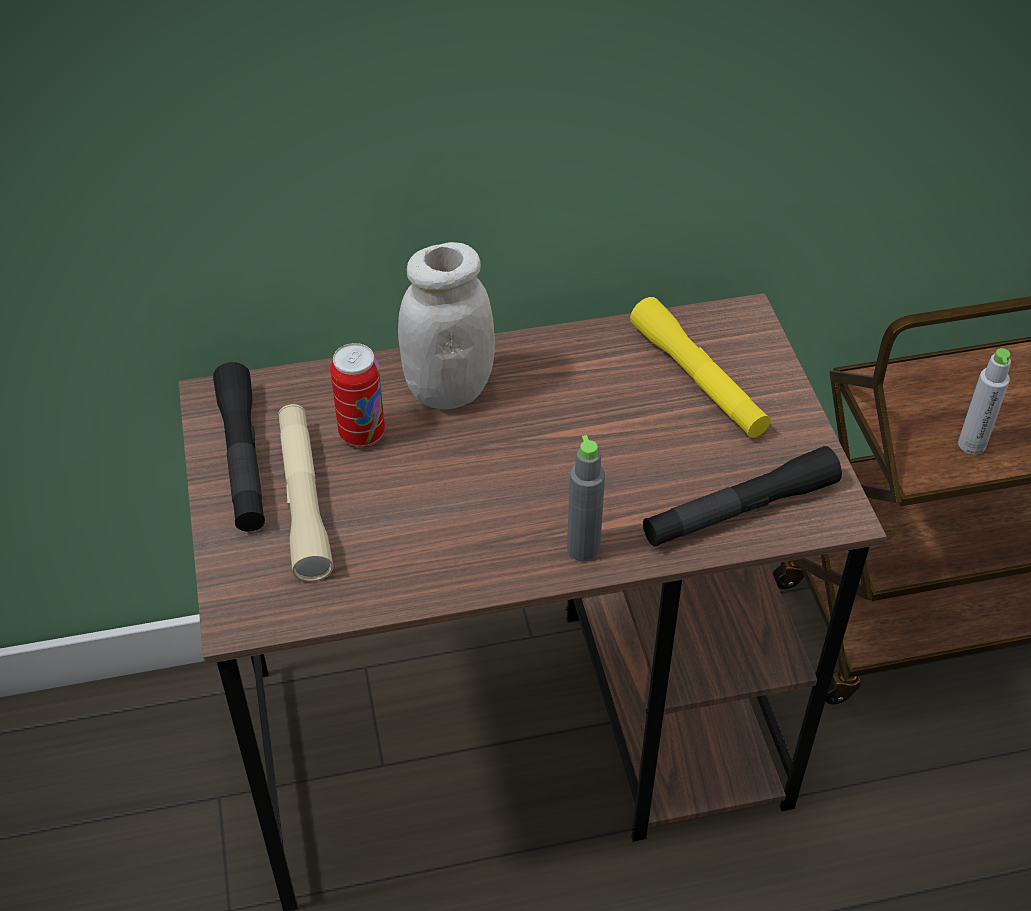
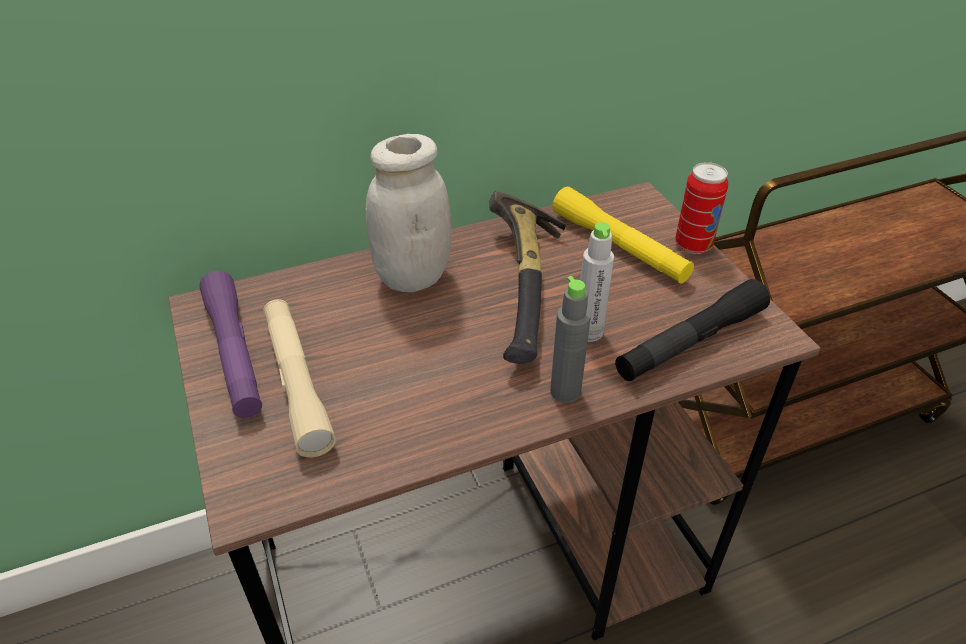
camera: 10 degrees left, 5 degrees down
black flashlight [213,362,265,532] -> purple flashlight [199,271,262,418]
can [330,343,385,447] -> can moved to [675,162,728,254]
grey bottle [958,348,1011,455] -> grey bottle moved to [580,222,614,342]
none -> hammer [489,191,567,364]

